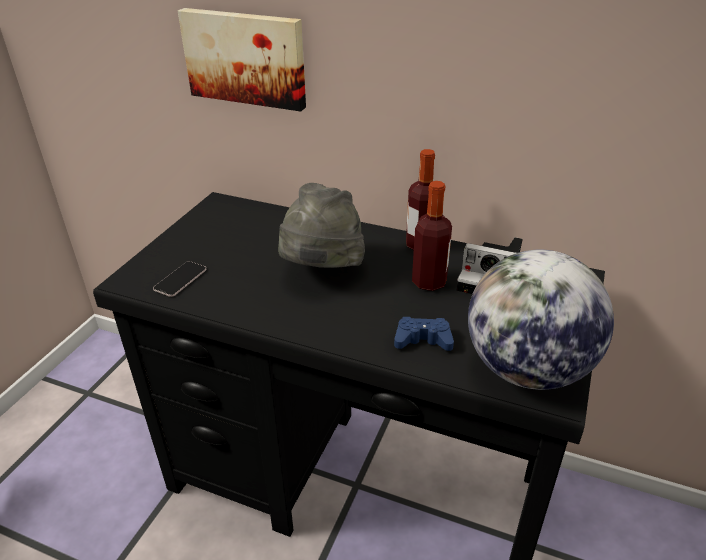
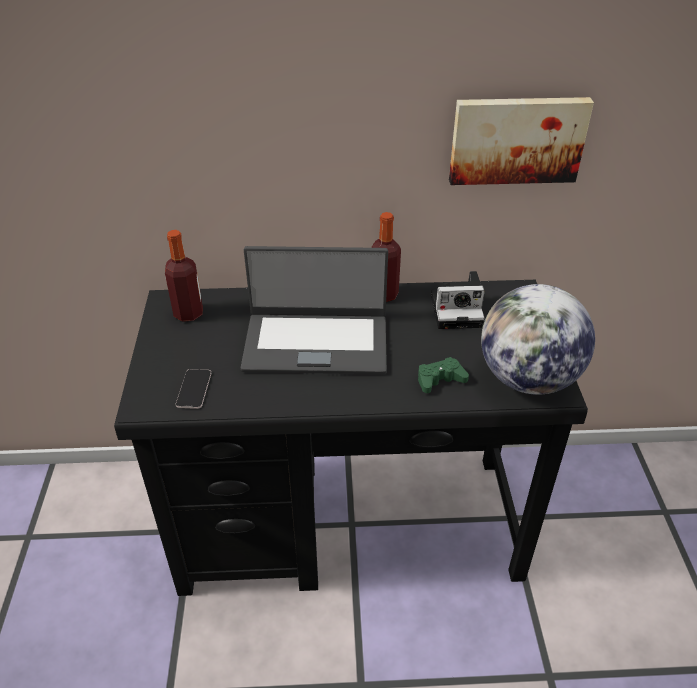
camera: 25 degrees left, 5 degrees up
picture [178,8,306,111] -> picture moved to [449,97,594,185]
grey hat [278,183,365,268] -> laptop [241,246,388,374]
blue game controller [394,317,454,351] -> green game controller [418,357,469,393]
bottle [412,181,452,291] -> bottle moved to [165,230,203,322]

